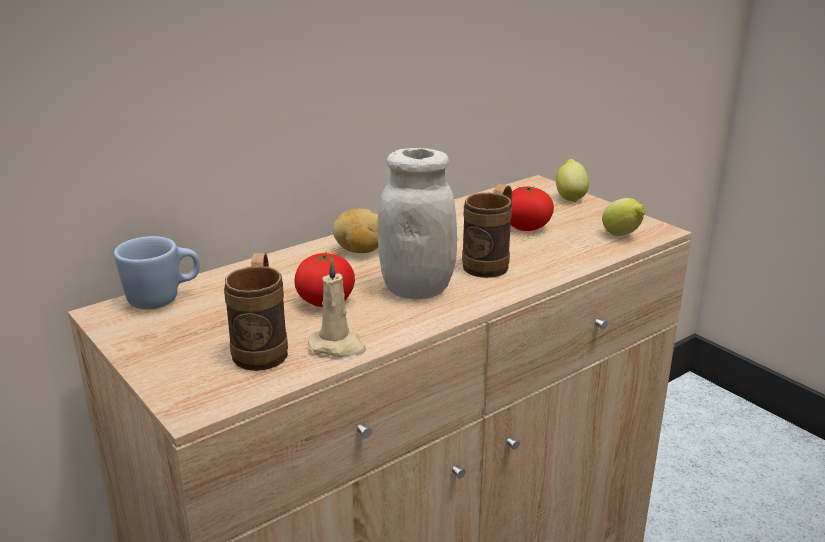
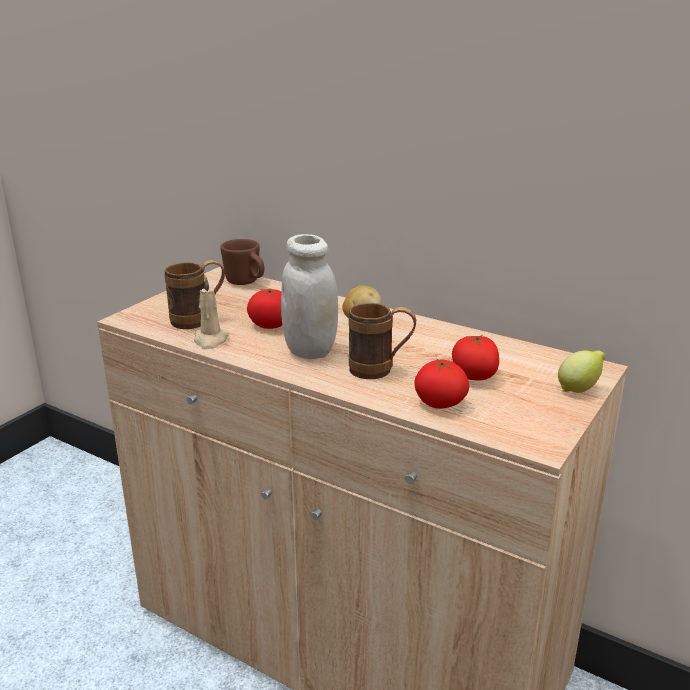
camera: 70 degrees right, 0 degrees up
blue mug [114,236,200,310] -> brown mug [220,239,264,285]
lemon [602,198,645,236] -> none
none -> tomato [414,358,469,409]

